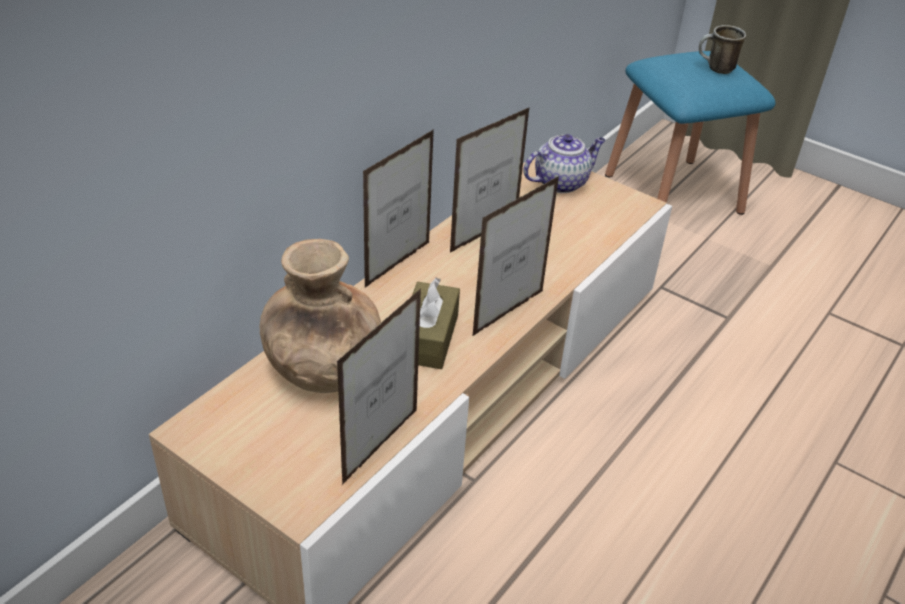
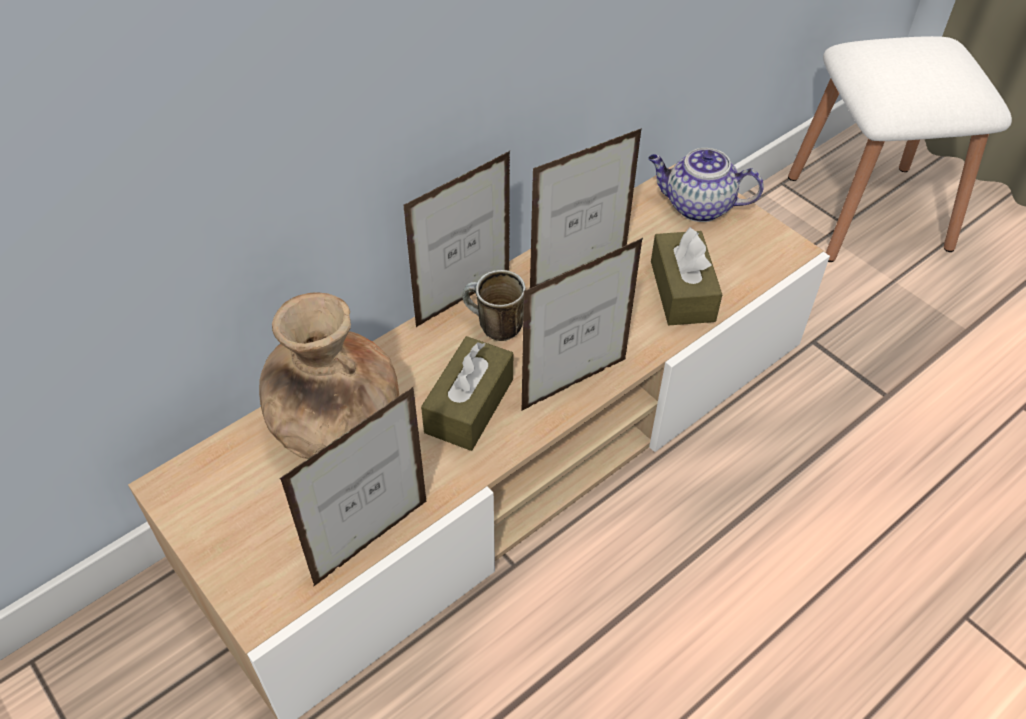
camera: 15 degrees right, 10 degrees up
teapot [523,134,606,193] -> teapot turned 150 degrees counterclockwise [648,148,764,222]
blue stool [605,51,776,215] -> white stool [788,36,1012,262]
mug [699,25,746,74] -> mug moved to [462,270,526,341]
none -> brown tissue box [651,227,722,325]

